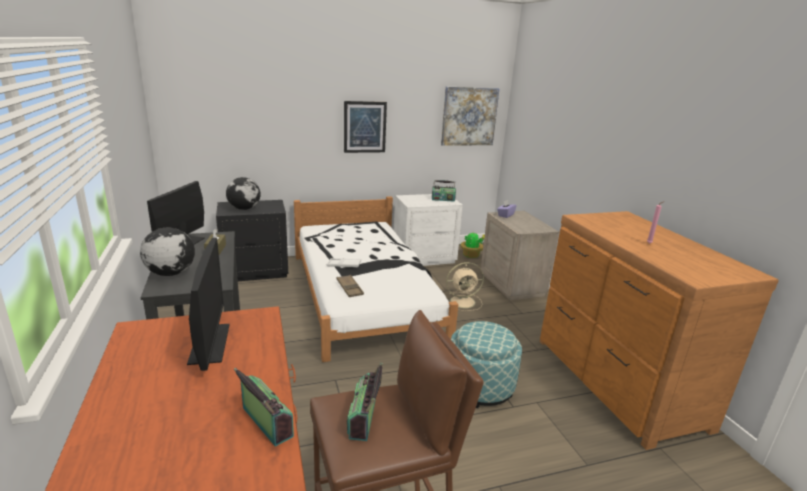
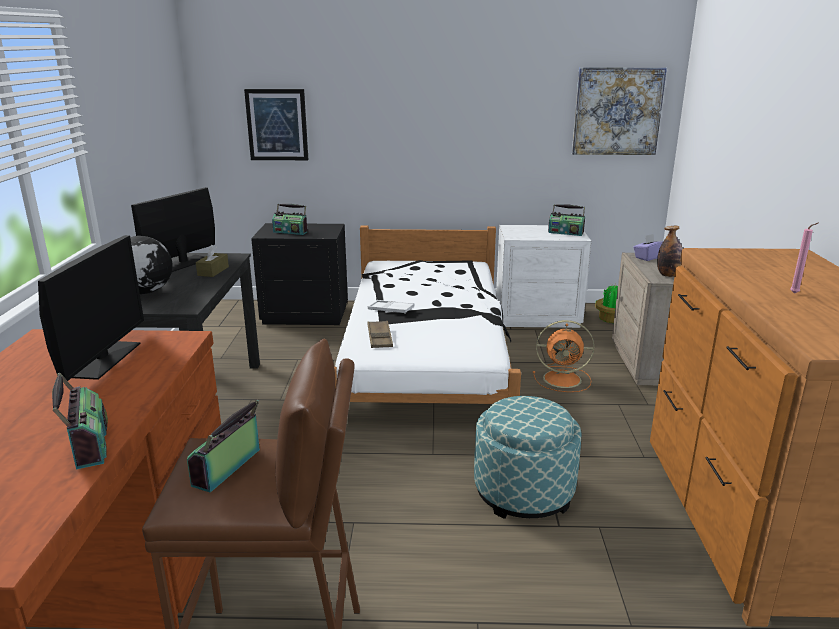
camera: 20 degrees right, 0 degrees up
globe [226,177,261,210] -> radio [272,204,307,235]
picture [344,101,387,153] -> picture moved to [244,89,308,160]
beige fan [446,262,484,311] -> orange fan [533,320,594,392]
none -> bottle [657,226,683,277]

